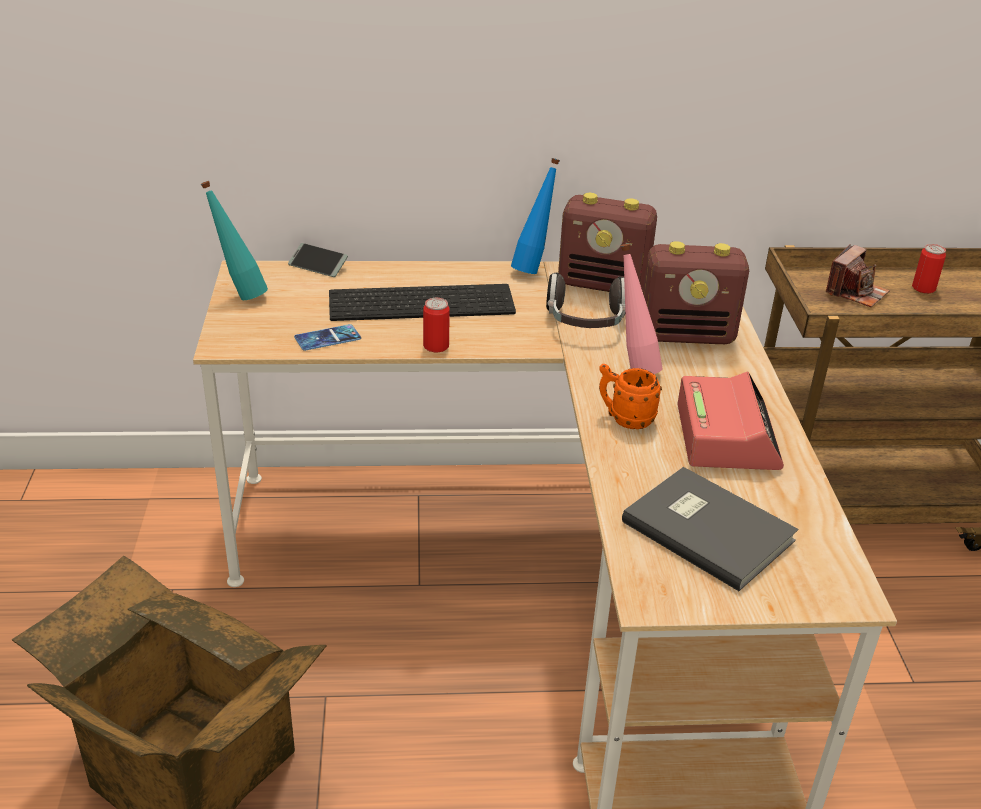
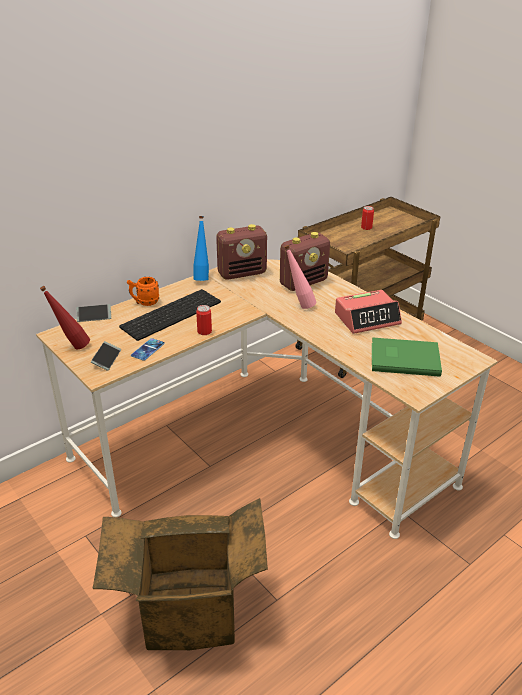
camera: 35 degrees left, 0 degrees up
turquoise bottle [201,181,268,300] -> red bottle [40,286,90,349]
headphones [546,273,625,328] -> none
orange mug [599,364,662,429] -> orange mug moved to [127,277,159,306]
grey book [622,467,798,591] -> green book [372,337,442,377]
alarm clock [678,371,784,470] -> alarm clock turned 105 degrees clockwise [335,290,402,334]
camera [826,244,889,307] -> none
none -> phone [91,341,121,371]

